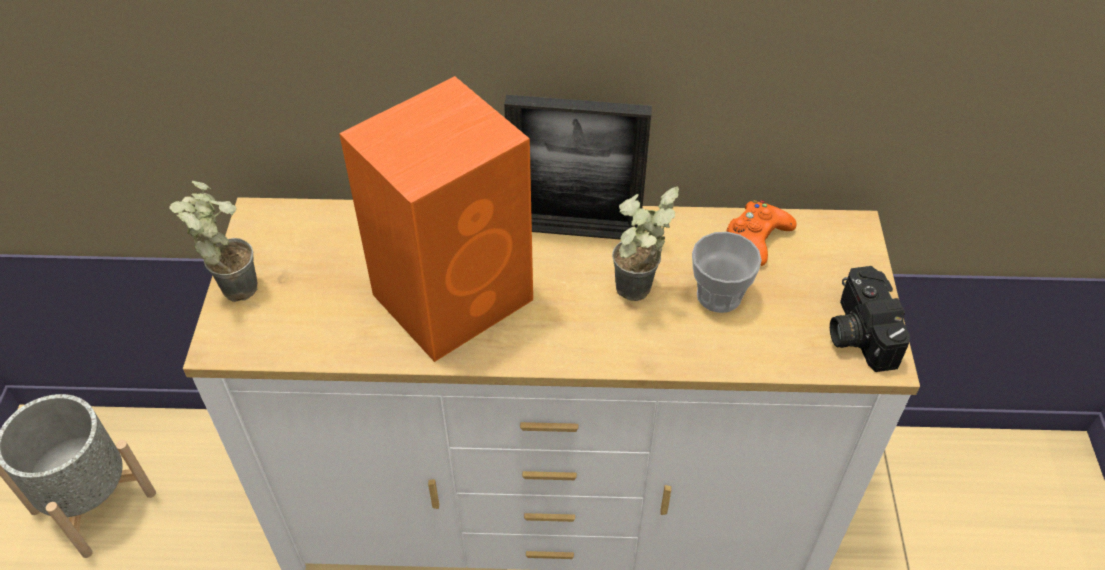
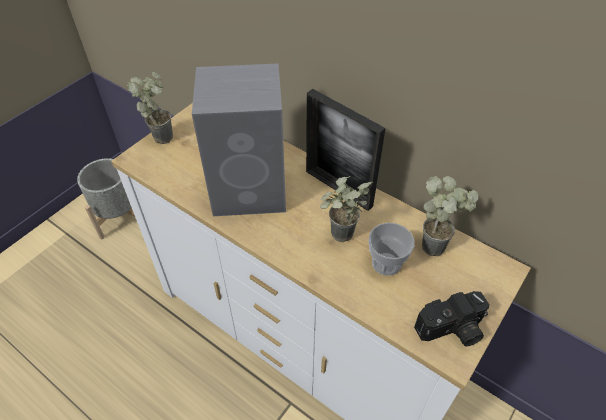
camera: 35 degrees right, 0 degrees up
orange speaker [339,76,533,362] -> grey speaker [192,63,286,216]
orange game controller [727,200,797,266] -> potted plant [422,176,478,256]
camera [830,266,910,372] -> camera turned 135 degrees counterclockwise [414,291,490,346]

